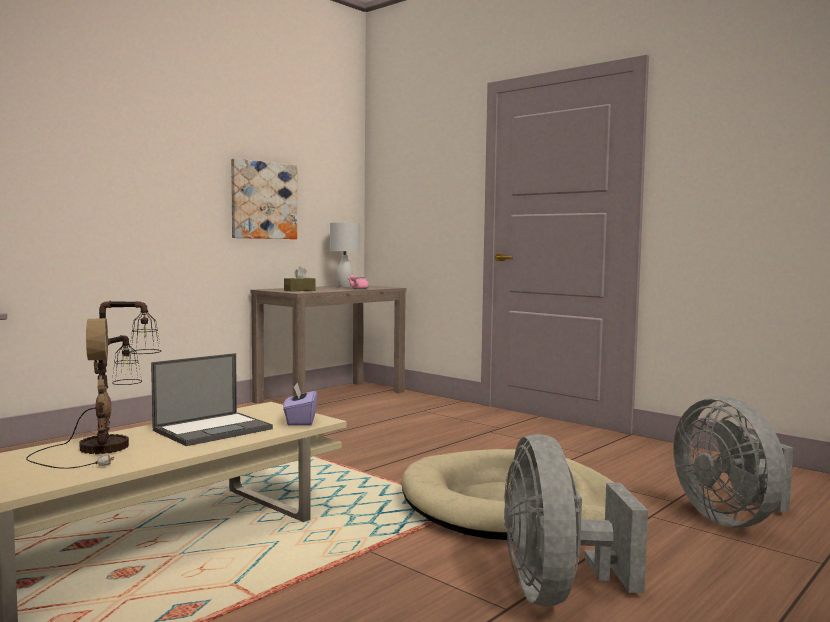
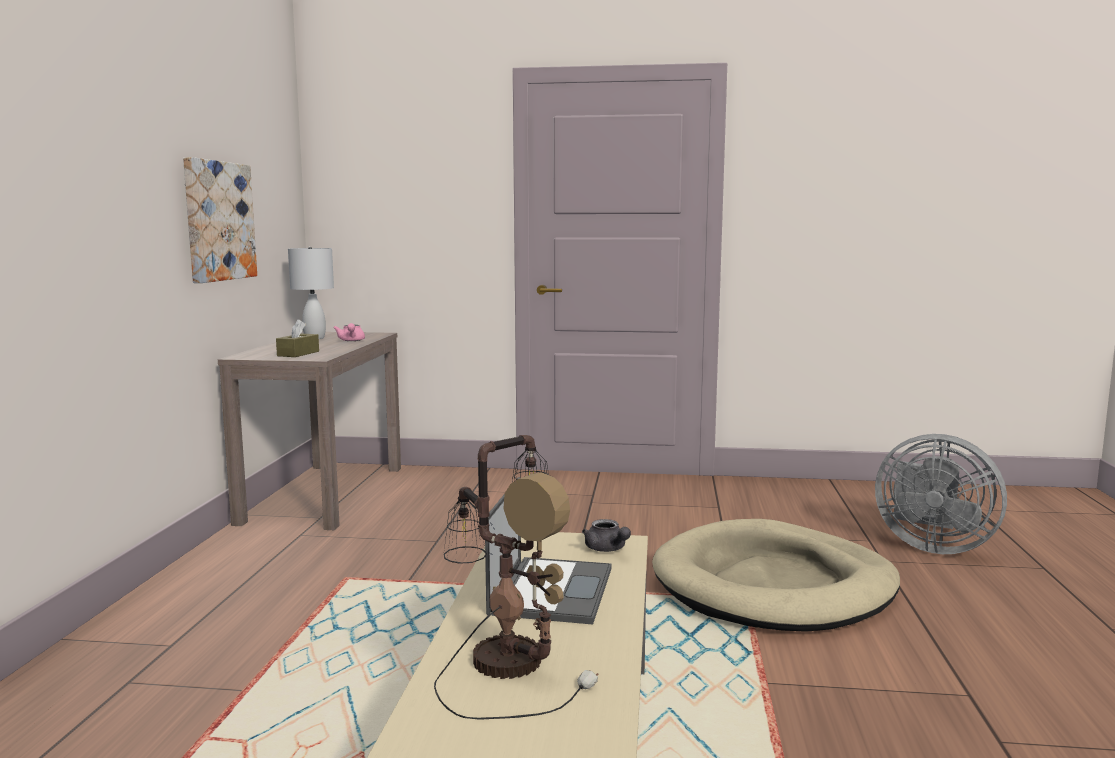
camera: 35 degrees left, 5 degrees up
purple tissue box [283,383,317,426] -> grey teapot [582,519,631,552]
grey fan [504,434,648,606] -> none

